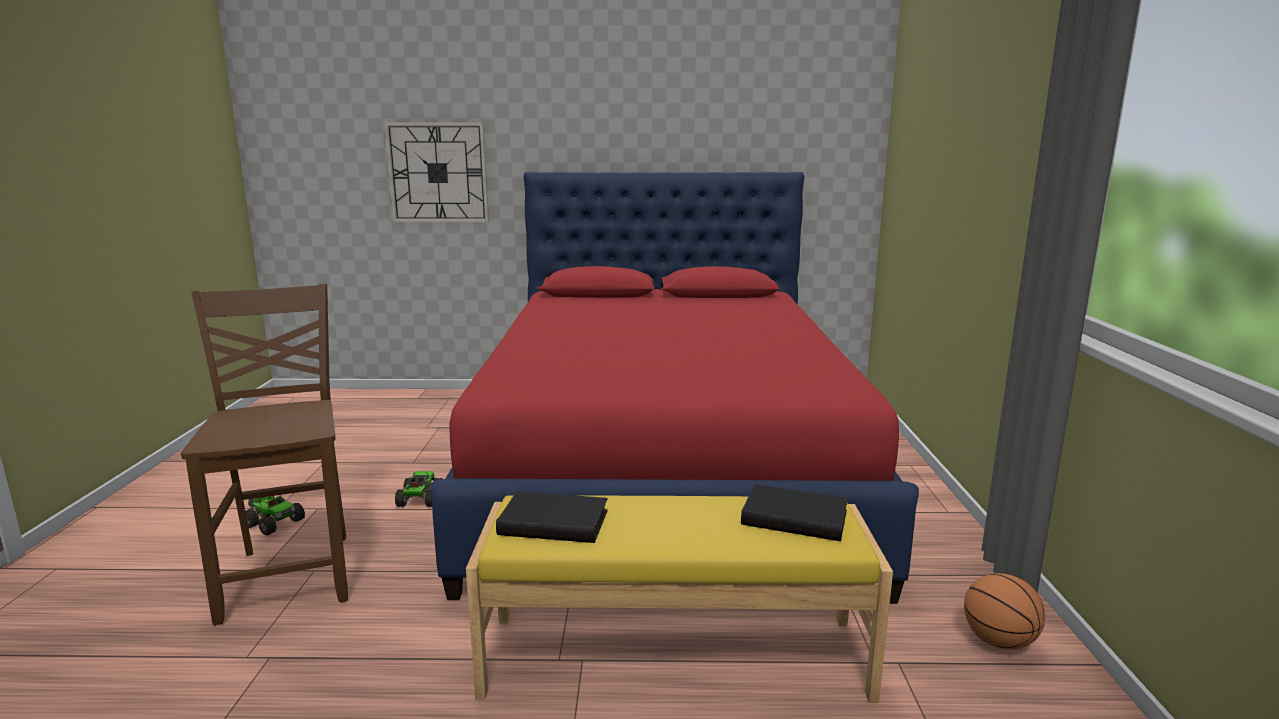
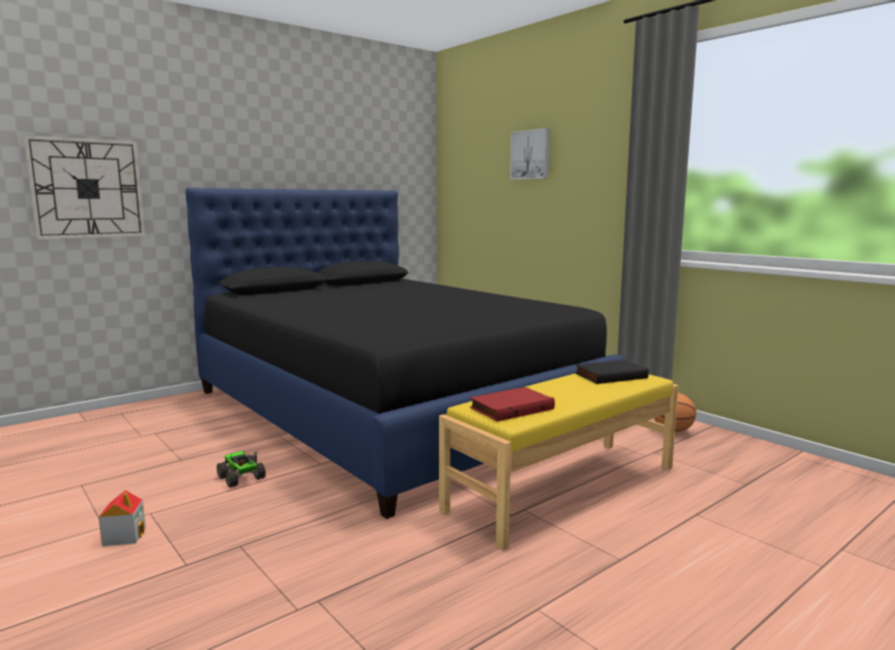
camera: 40 degrees left, 5 degrees down
brown chair [181,283,348,625] -> none
toy truck [245,496,305,536] -> toy house [99,490,146,546]
red bed [430,172,919,604] -> black bed [185,188,625,519]
black book [496,491,608,543] -> red book [470,387,555,422]
none -> picture [510,128,550,180]

